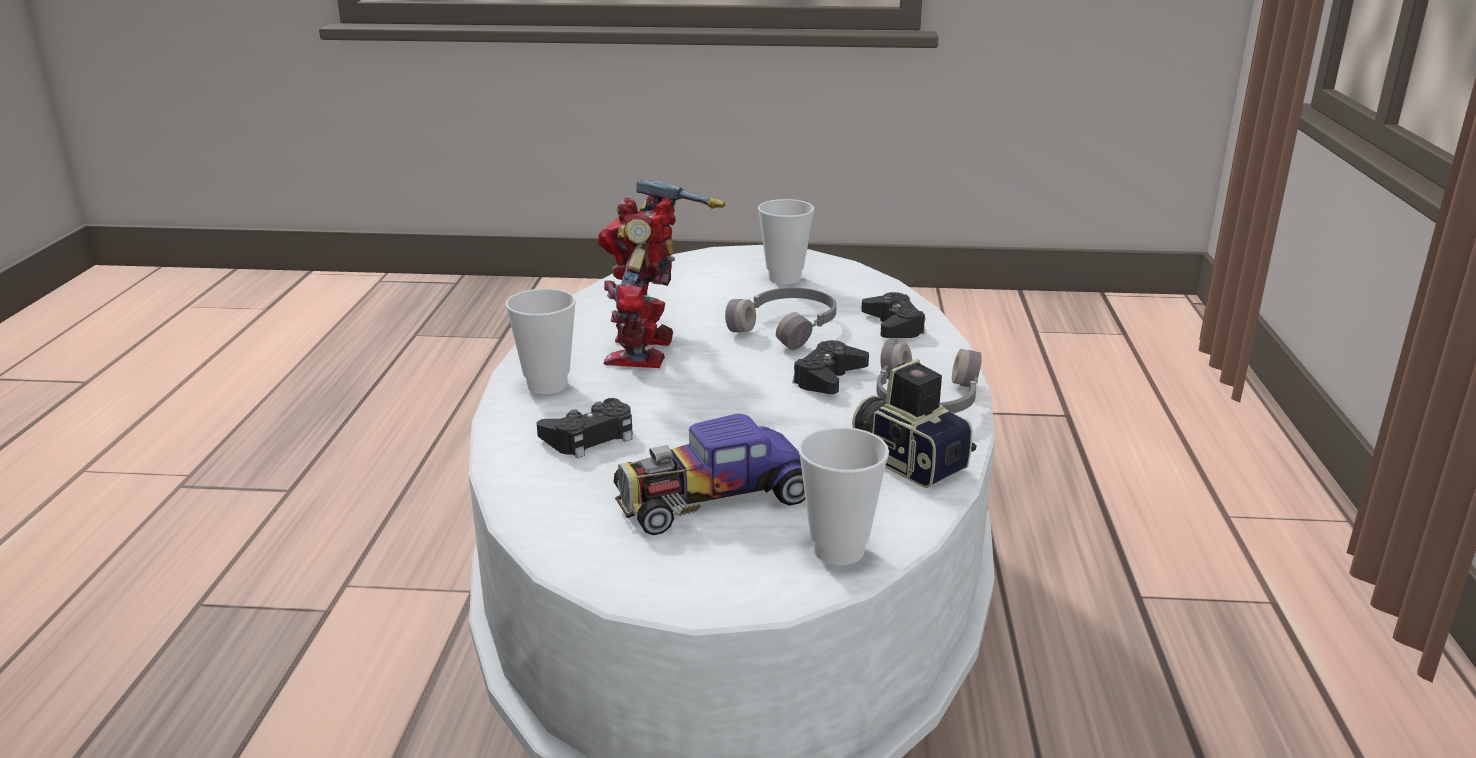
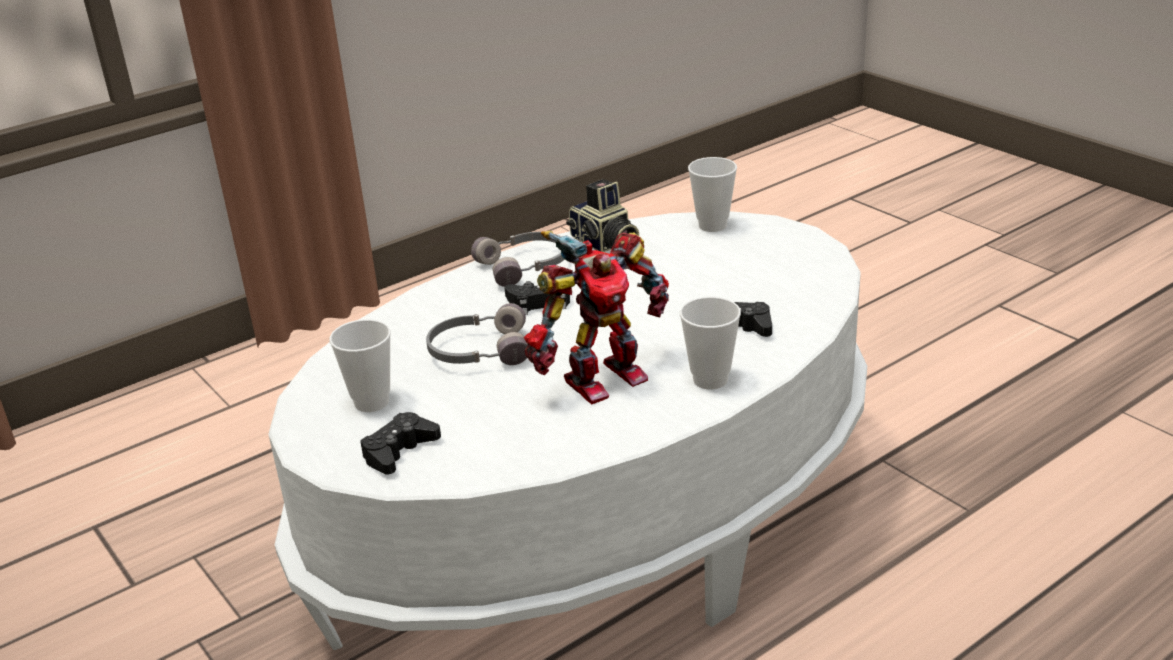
camera: 130 degrees left, 5 degrees up
toy car [614,414,805,535] -> none
camera [852,359,977,488] -> camera turned 45 degrees counterclockwise [566,179,639,252]
black game controller [861,292,926,338] -> black game controller moved to [360,412,441,474]

